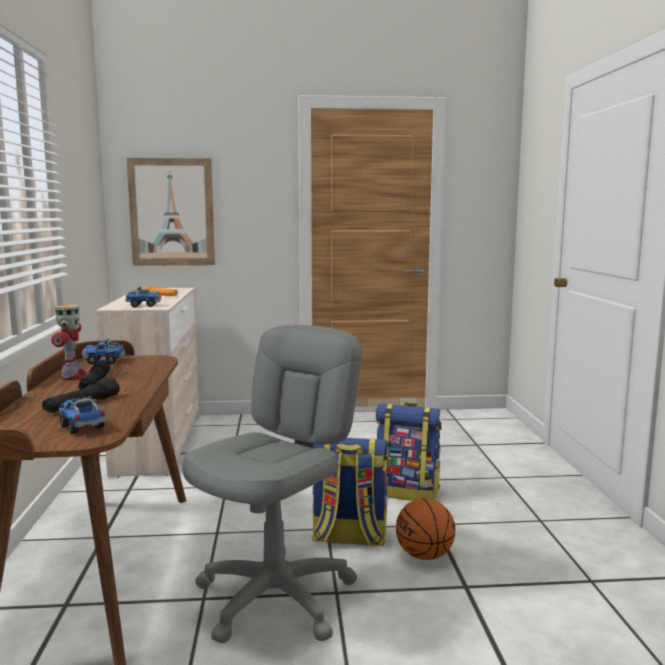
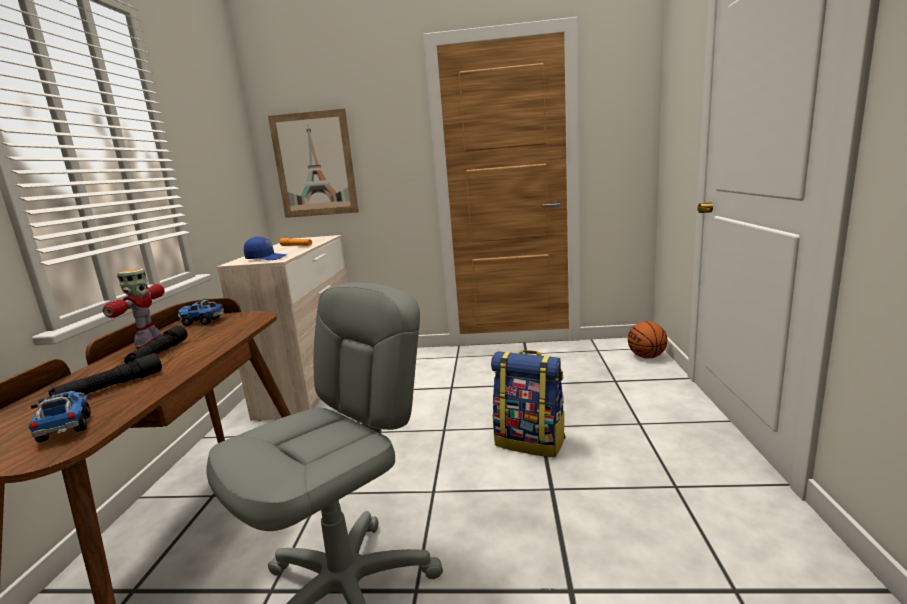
camera: 10 degrees right, 5 degrees up
toy truck [125,287,161,307] -> blue cap [244,236,287,260]
backpack [312,438,389,546] -> none
basketball [396,498,455,560] -> basketball moved to [628,321,667,358]

